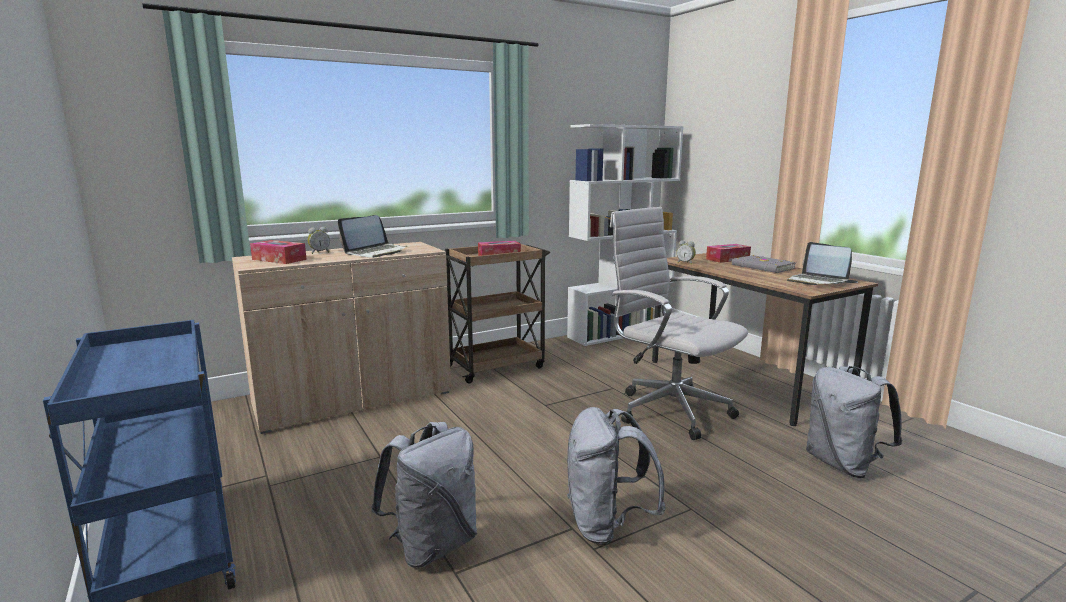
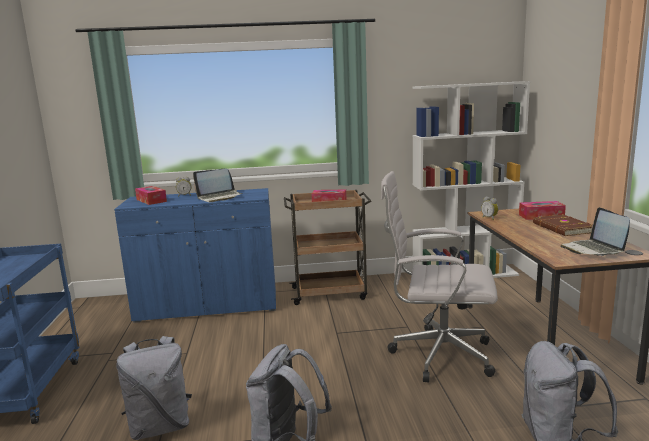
camera: 25 degrees right, 0 degrees up
beige cabinet [232,242,451,434] -> blue cabinet [114,188,276,323]
white office chair [610,207,748,440] -> white office chair turned 60 degrees counterclockwise [381,171,498,382]
grey book [732,255,796,273] -> brown book [533,214,593,236]

